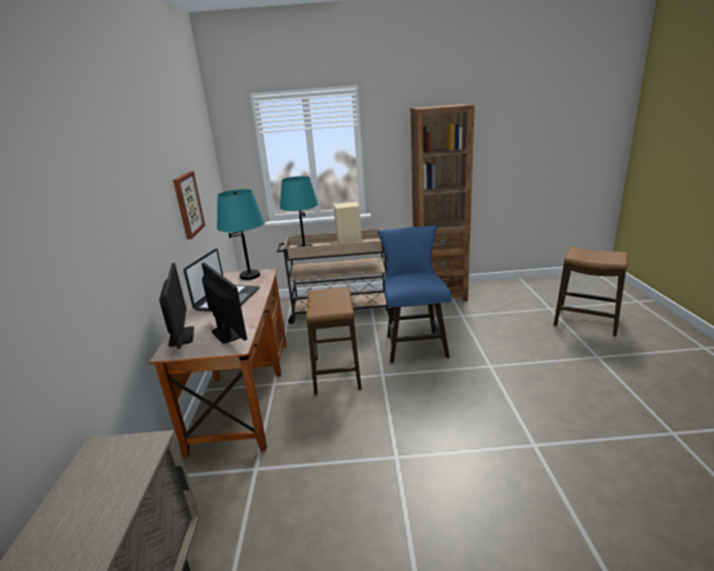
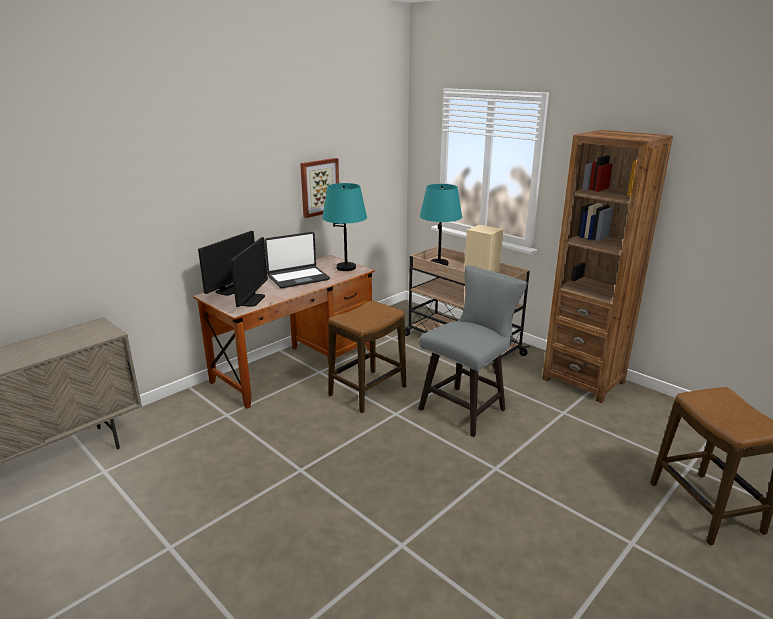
camera: 45 degrees right, 0 degrees up
blue chair [378,226,451,363] -> grey chair [418,265,527,437]

